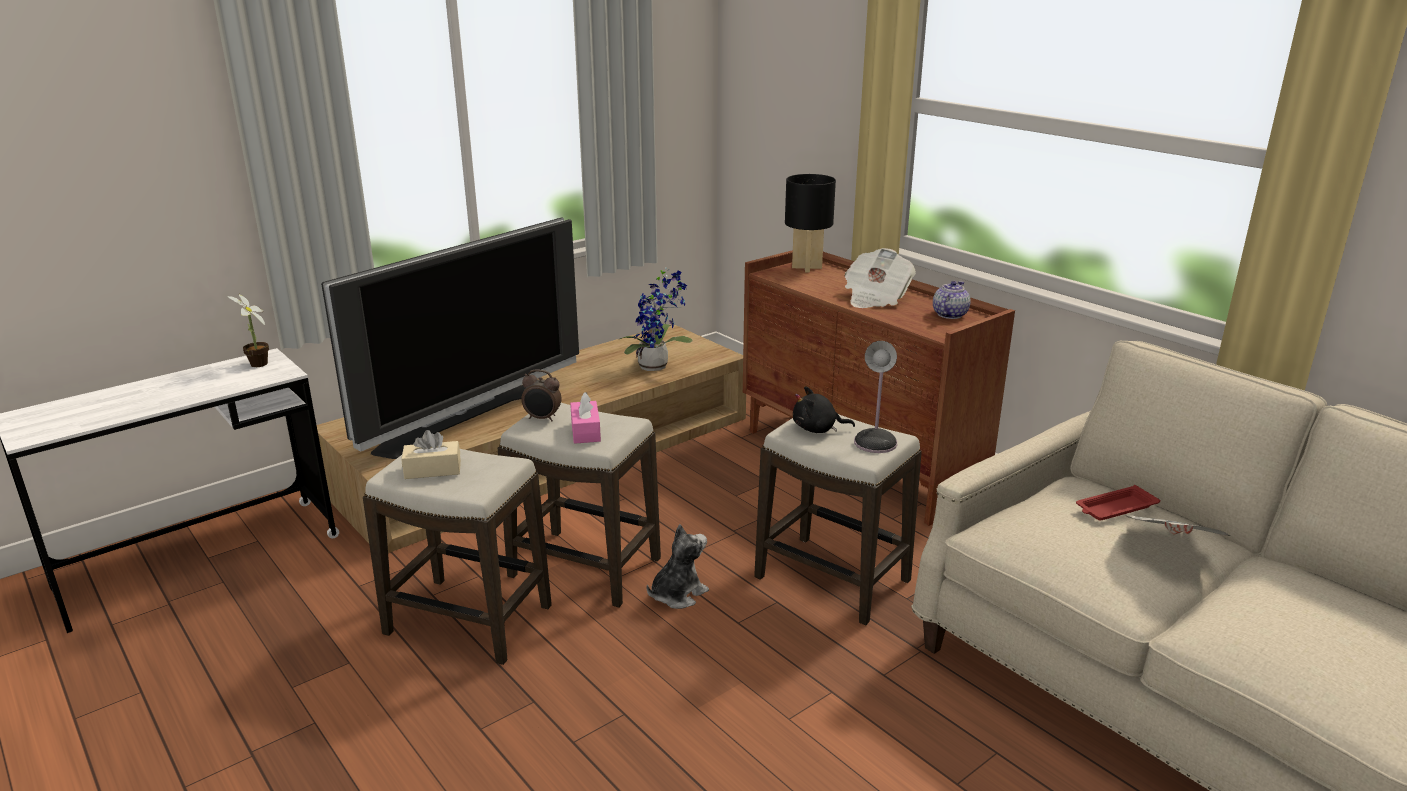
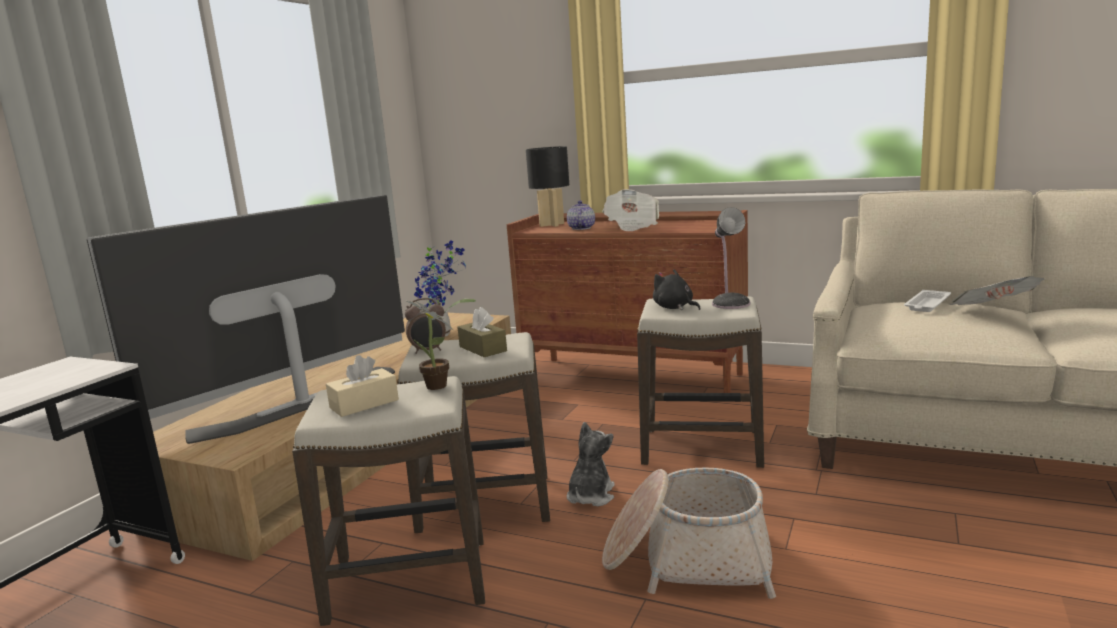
camera: 25 degrees left, 10 degrees down
potted plant [227,294,269,367] -> potted plant moved to [406,300,454,390]
television [321,217,579,459] -> television turned 150 degrees counterclockwise [87,195,405,444]
pink tissue box [570,392,601,444] -> brown tissue box [457,307,507,357]
black plush toy [793,386,855,433] -> black plush toy turned 75 degrees clockwise [653,269,700,310]
teapot [933,281,971,319] -> teapot moved to [567,200,595,230]
red tray [1076,485,1160,521] -> white tray [904,290,951,312]
none -> basket [602,468,776,599]

